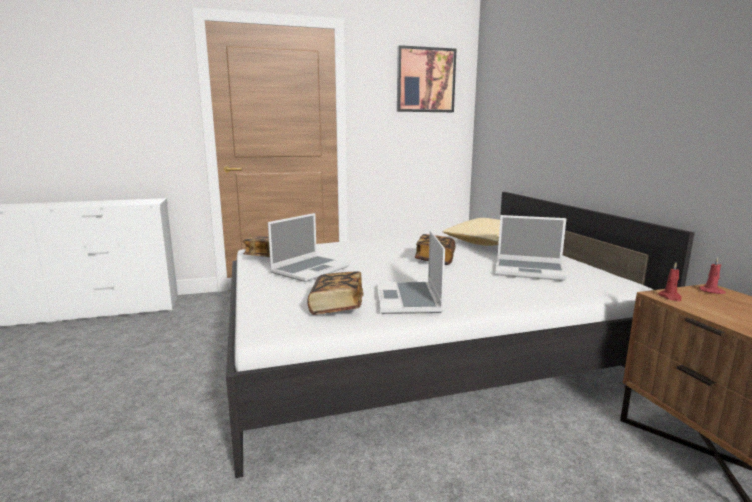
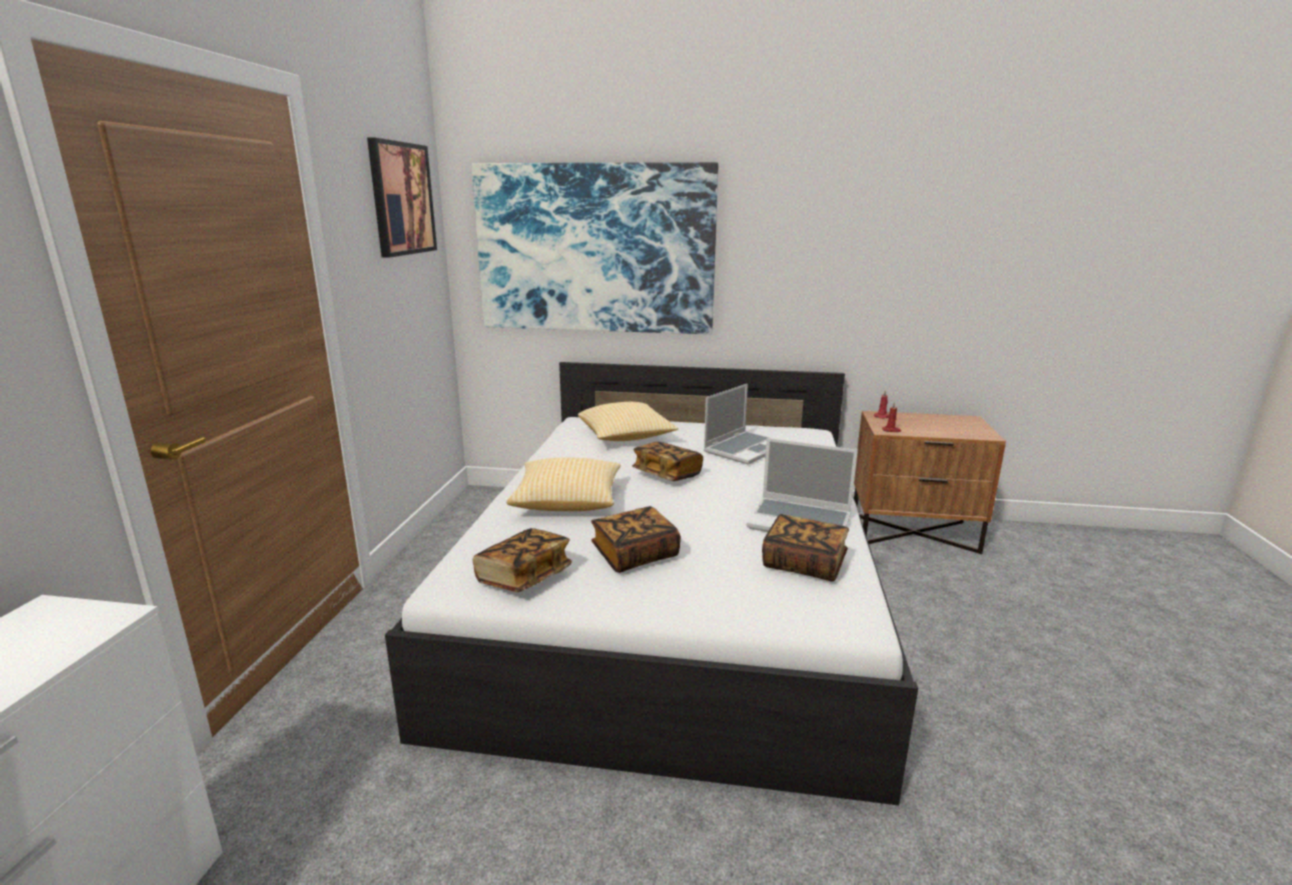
camera: 65 degrees left, 5 degrees up
laptop [268,213,349,282] -> book [591,506,681,573]
none -> picture [472,162,718,334]
none -> pillow [507,457,621,511]

